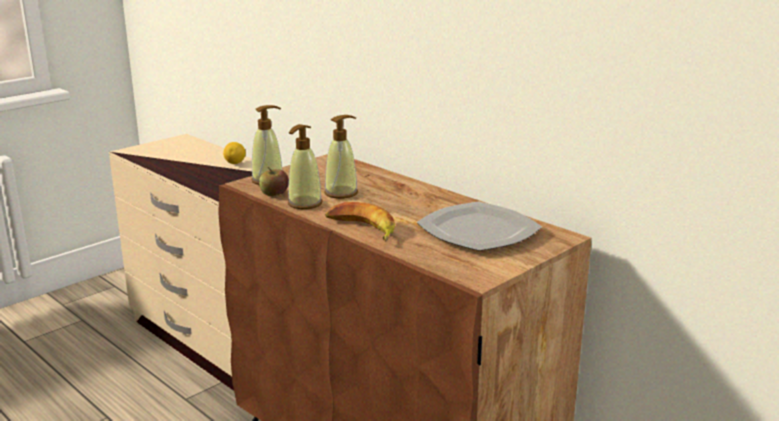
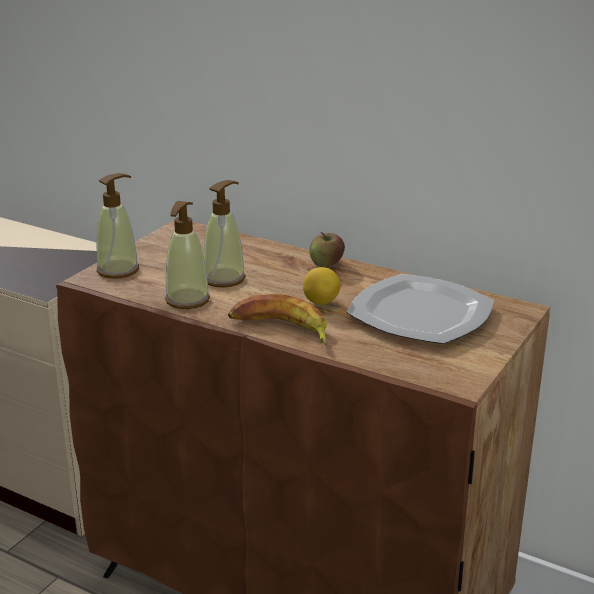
camera: 15 degrees left, 5 degrees up
lemon [223,142,246,164] -> lemon moved to [303,267,341,305]
apple [259,167,289,196] -> apple moved to [309,232,345,267]

